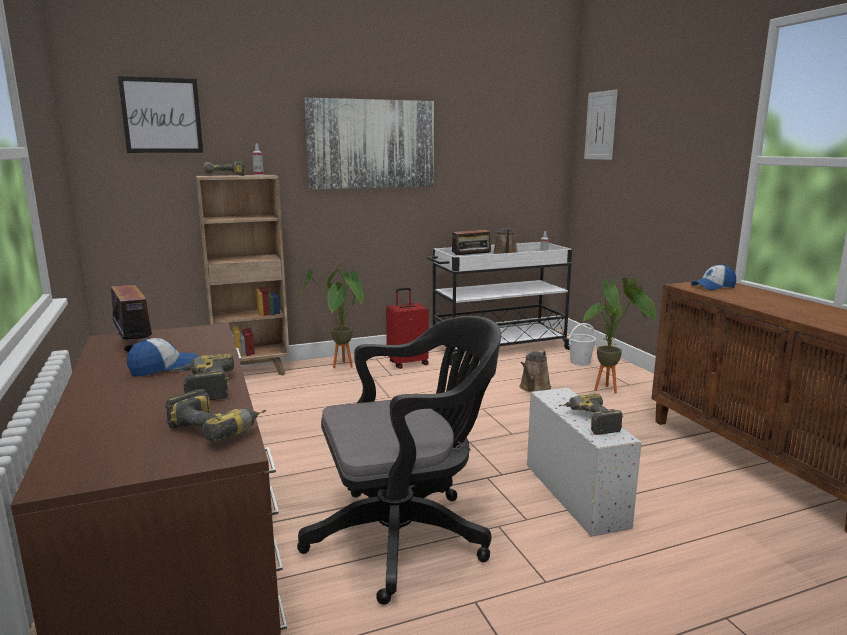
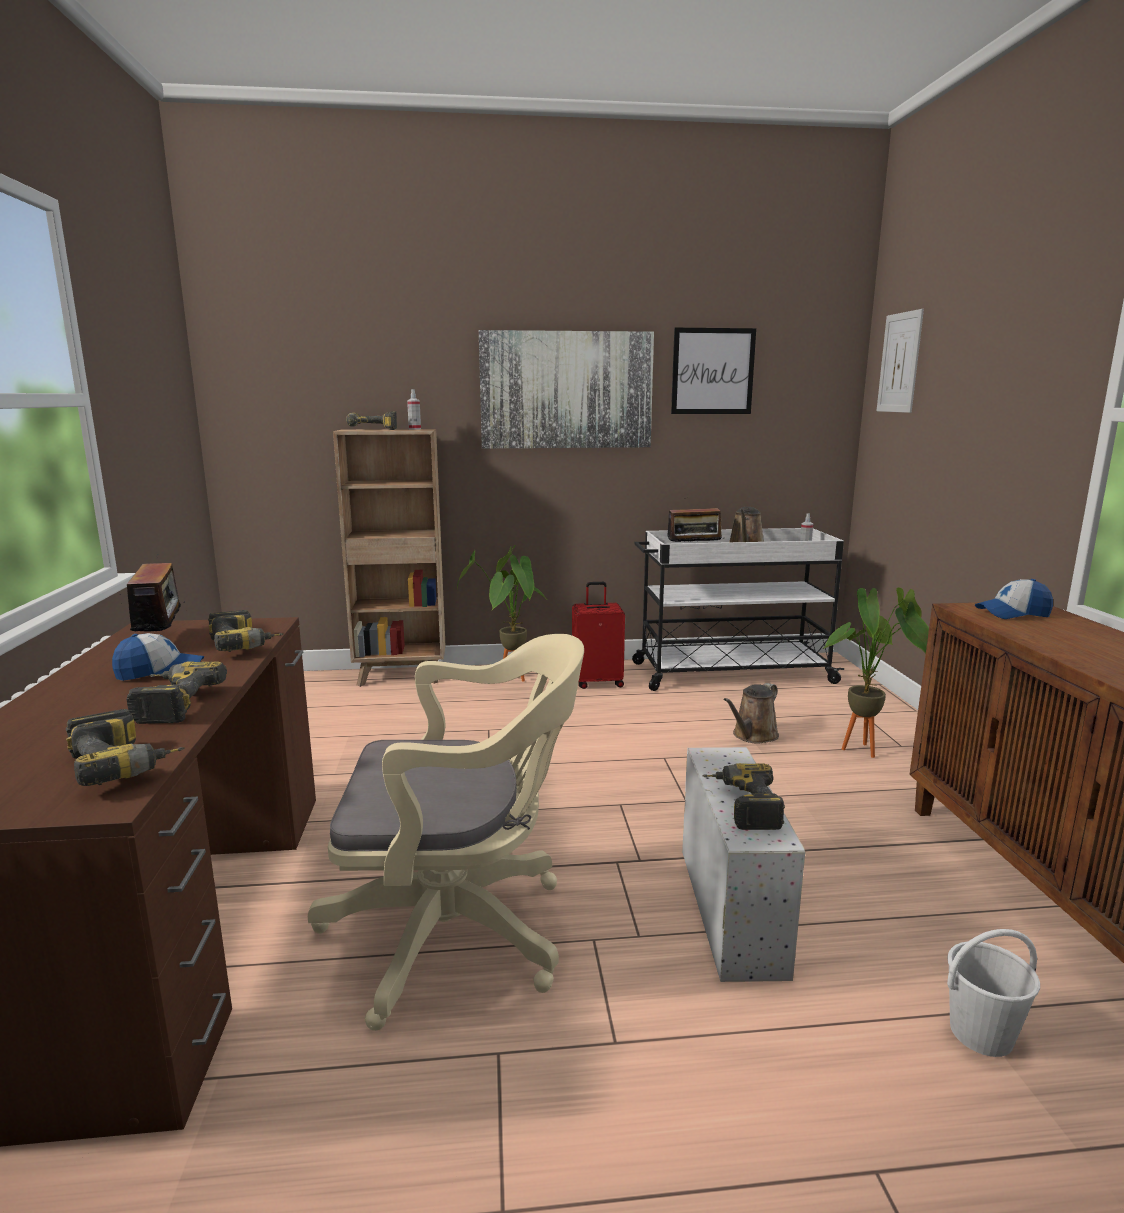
camera: 15 degrees right, 0 degrees up
picture [118,76,203,153] -> picture moved to [671,328,756,414]
black office chair [297,316,501,605] -> beige office chair [308,634,584,1031]
white bucket [568,323,596,366] -> white bucket moved to [947,929,1040,1057]
none -> power drill [208,610,283,652]

